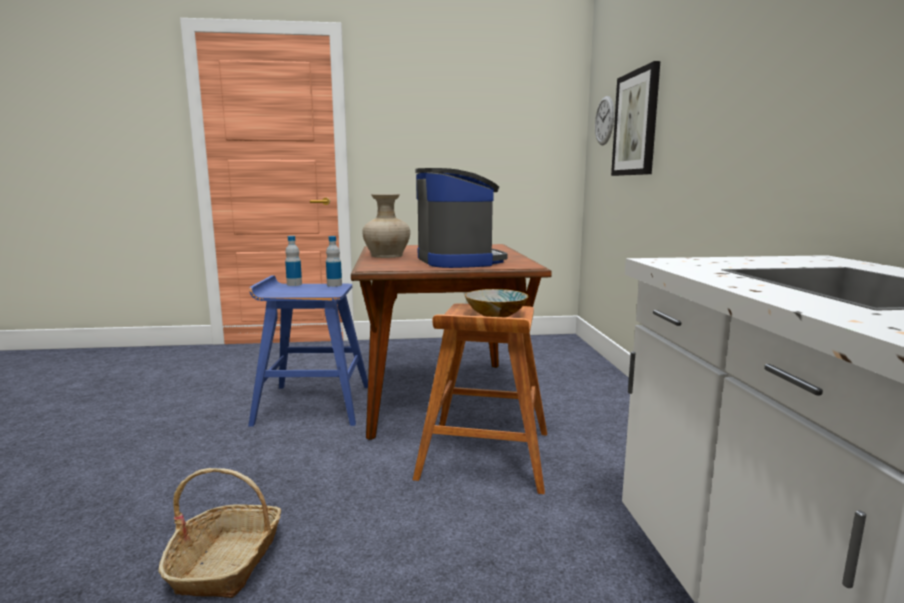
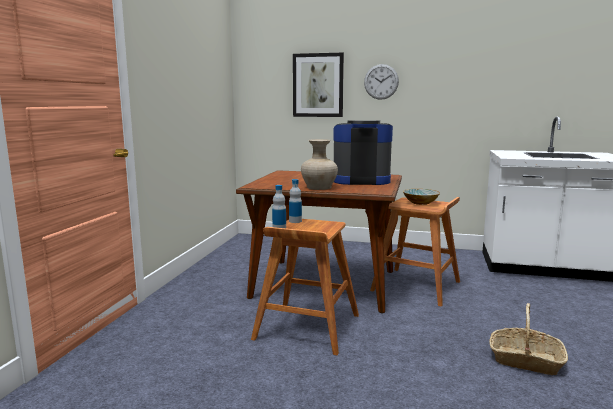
camera: 70 degrees left, 0 degrees up
blue stool [248,275,368,426] -> brown stool [251,219,359,356]
wall clock [595,96,614,145] -> wall clock moved to [364,64,399,100]

